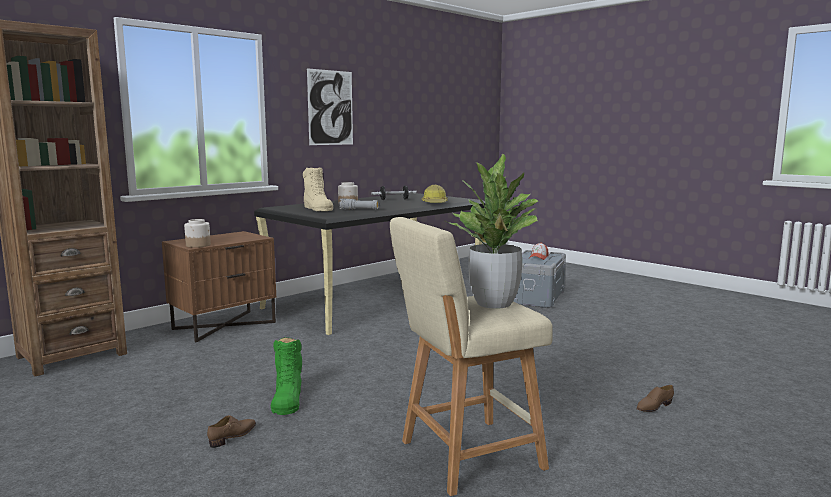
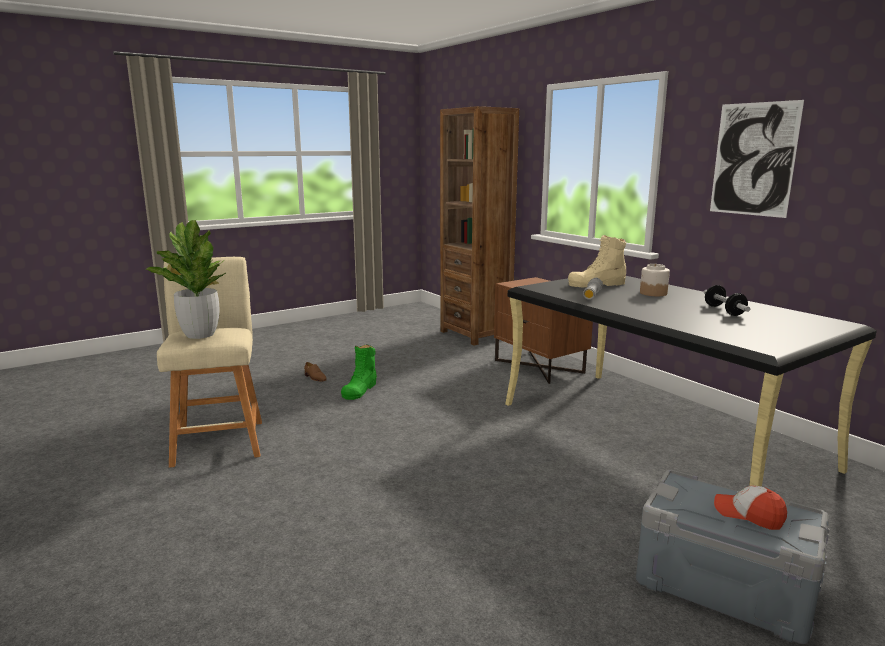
camera: 100 degrees right, 5 degrees up
jar [184,219,211,248] -> none
green boot [271,337,302,415] -> green boot turned 75 degrees counterclockwise [341,345,377,400]
hard hat [422,185,448,202] -> none
brown shoe [637,385,674,412] -> none

